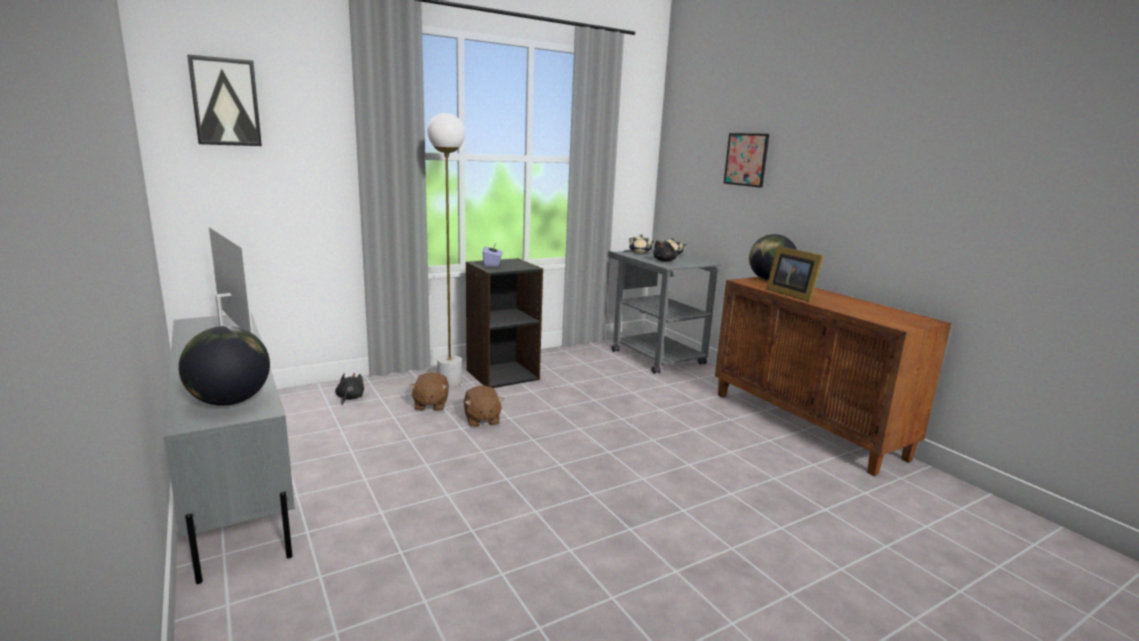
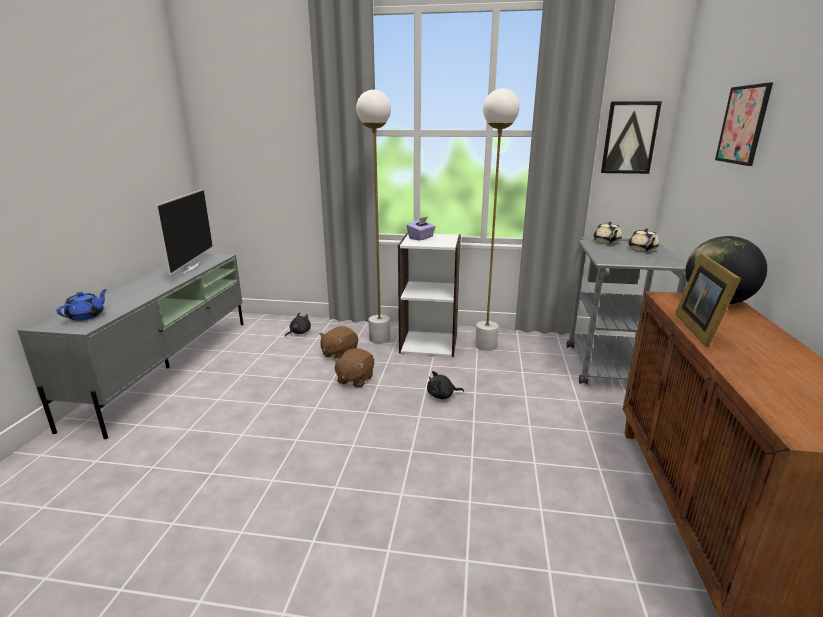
camera: 40 degrees right, 5 degrees up
globe [179,326,270,406] -> blue teapot [57,289,107,321]
picture [187,54,262,146] -> picture moved to [601,101,662,174]
black bookcase [466,258,543,388] -> white bookcase [398,233,461,357]
black plush toy [653,240,677,261] -> black plush toy moved to [427,371,464,399]
none -> white floor lamp [475,88,520,351]

